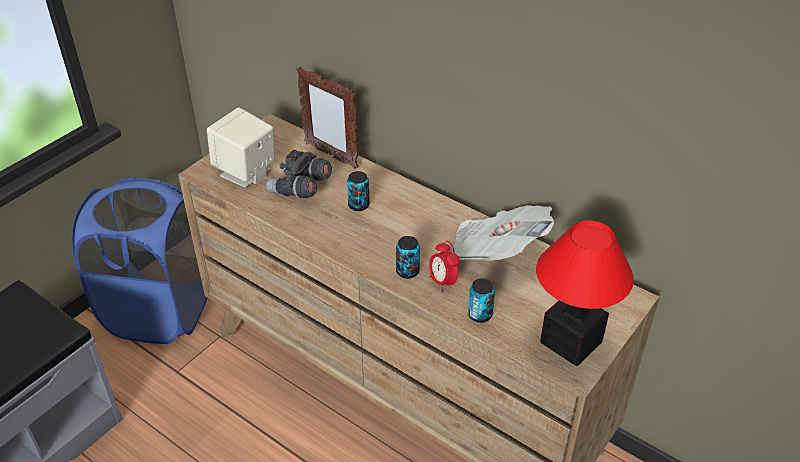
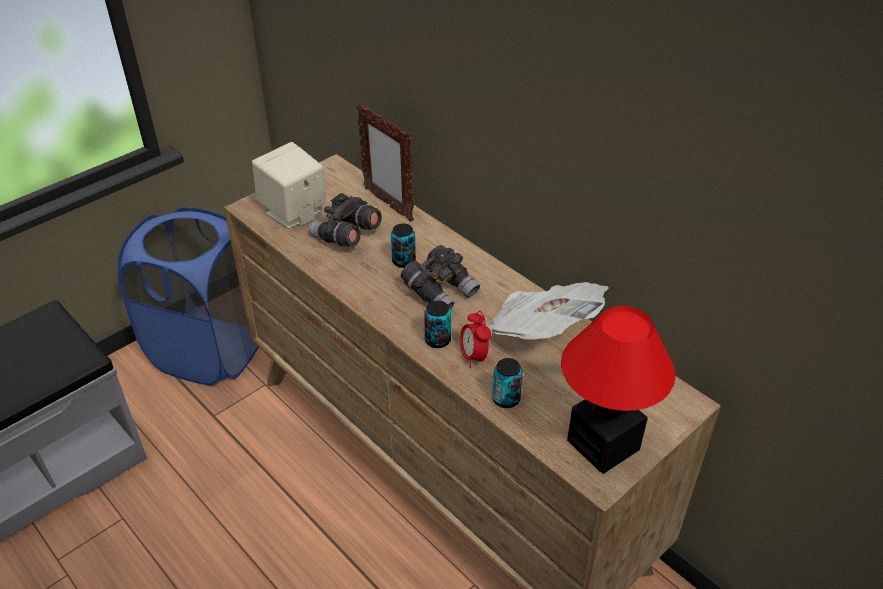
camera: 10 degrees right, 0 degrees up
none -> grey binoculars [401,245,480,310]

